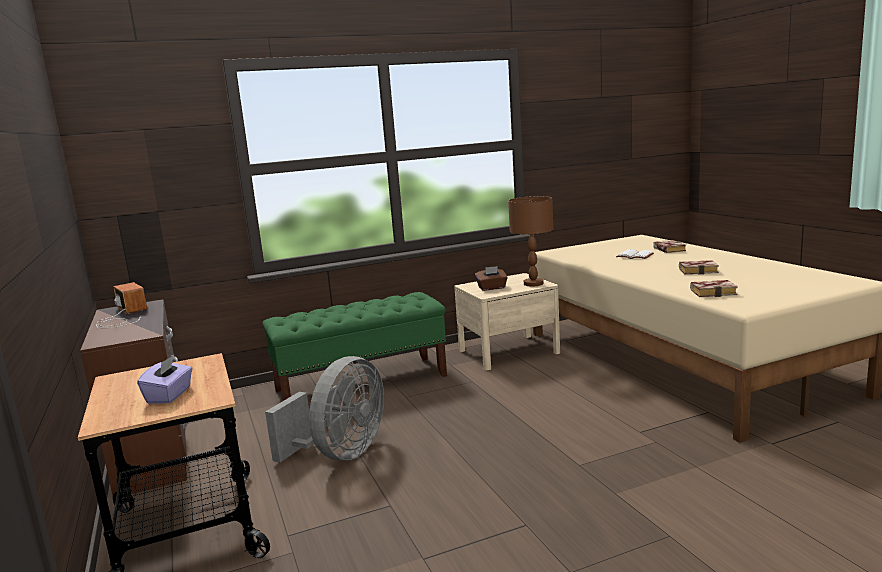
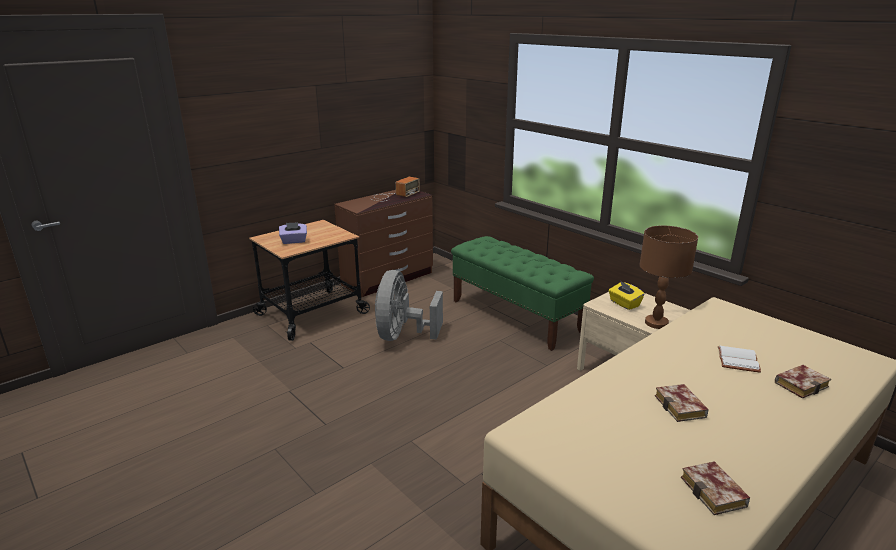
camera: 70 degrees right, 10 degrees up
grey fan [265,356,384,463] -> grey fan turned 90 degrees clockwise [375,270,443,341]
brown tissue box [475,266,508,291] -> yellow tissue box [609,281,644,310]
book [690,280,738,297] -> book moved to [681,461,750,515]

